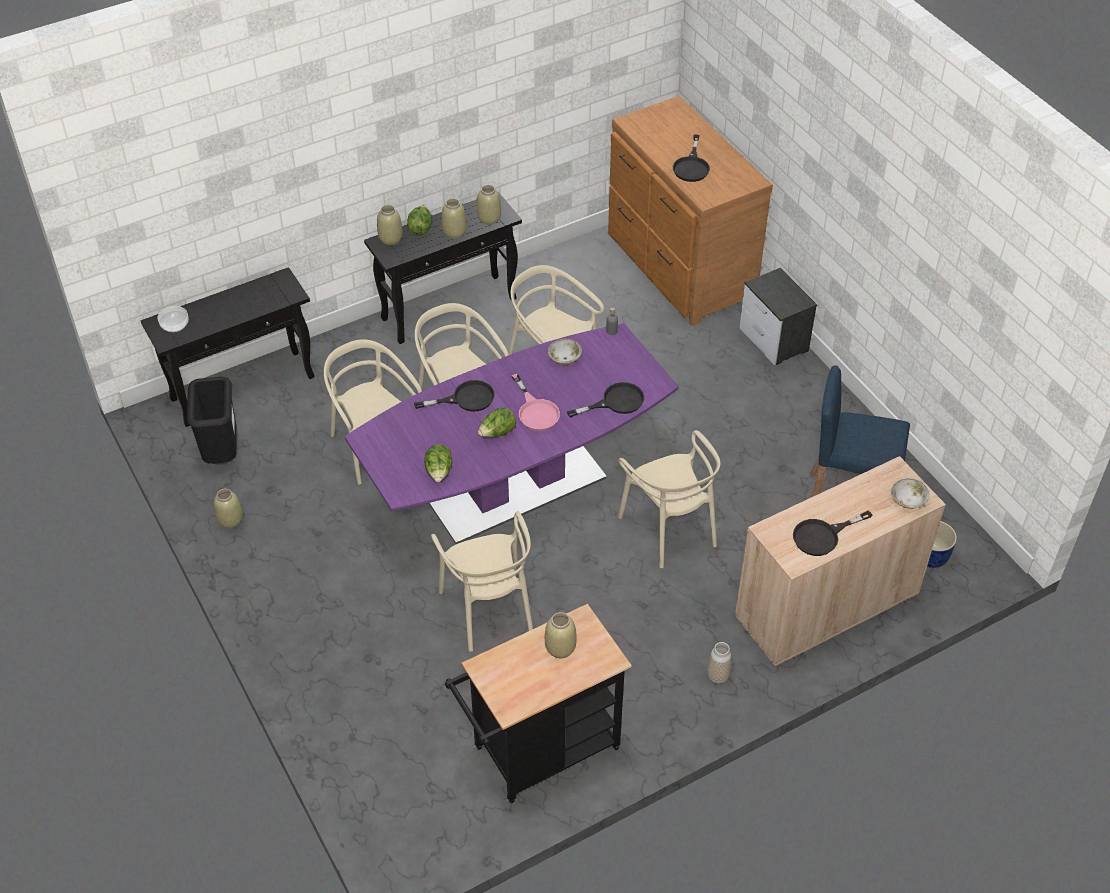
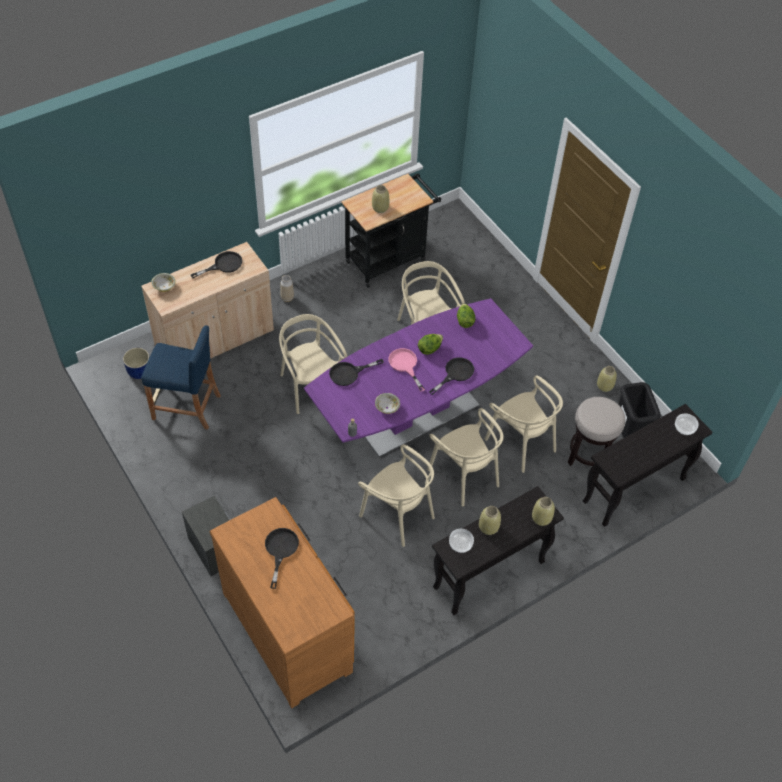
camera: 175 degrees right, 5 degrees up
lettuce [407,205,432,235] -> none
black frying pan [414,380,495,412] -> black frying pan turned 150 degrees clockwise [429,357,474,395]
beige vase [477,185,501,225] -> bowl [449,529,474,553]
none -> stool [568,397,626,474]

